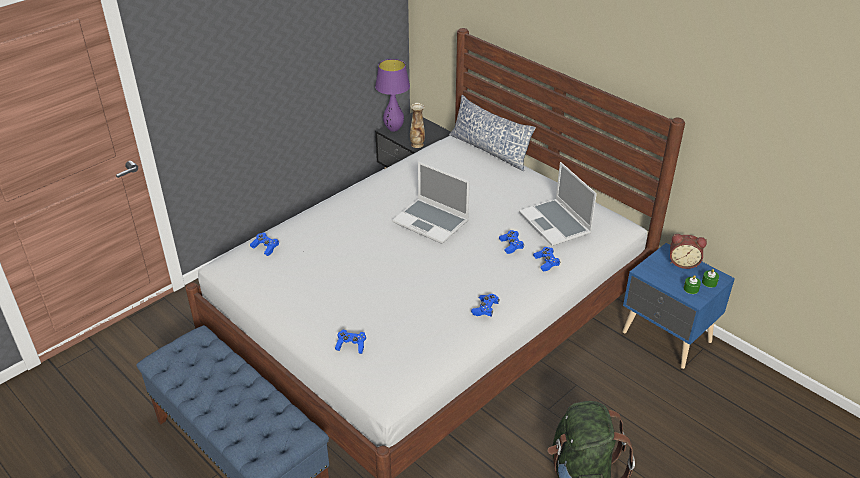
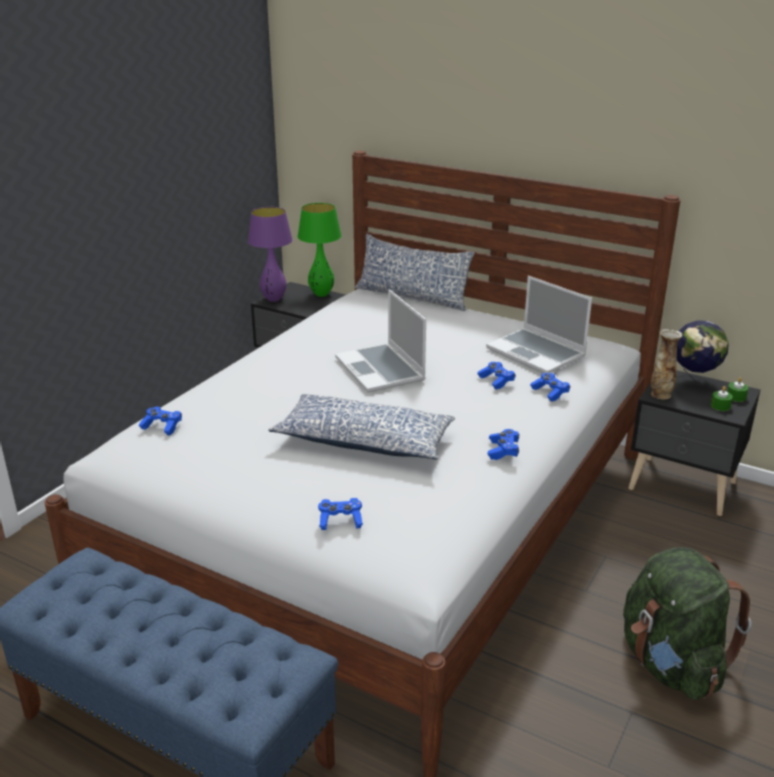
camera: 15 degrees left, 10 degrees down
laptop [392,162,470,244] -> laptop turned 45 degrees clockwise [335,289,426,392]
vase [410,103,425,148] -> vase moved to [651,329,682,399]
blue nightstand [622,243,735,369] -> black nightstand [629,370,761,516]
alarm clock [670,234,707,269] -> globe [677,320,729,386]
none -> pillow [268,394,455,460]
none -> green table lamp [298,203,341,297]

